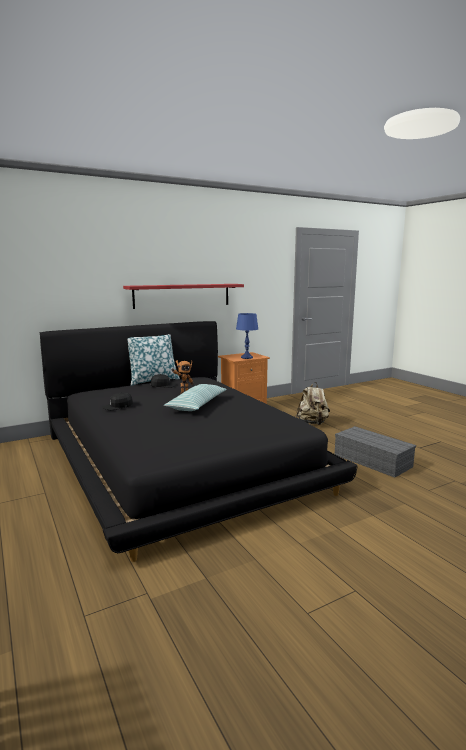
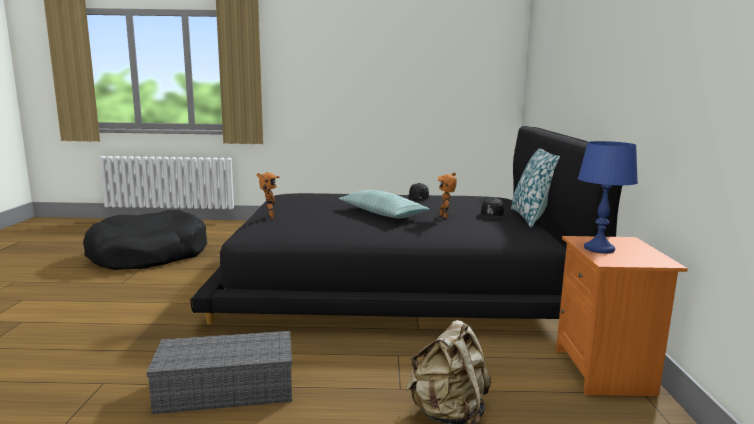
camera: 120 degrees right, 0 degrees up
red shelf [123,284,244,309] -> none
none -> black dog bed [83,210,207,270]
none -> toy robot [256,172,280,219]

